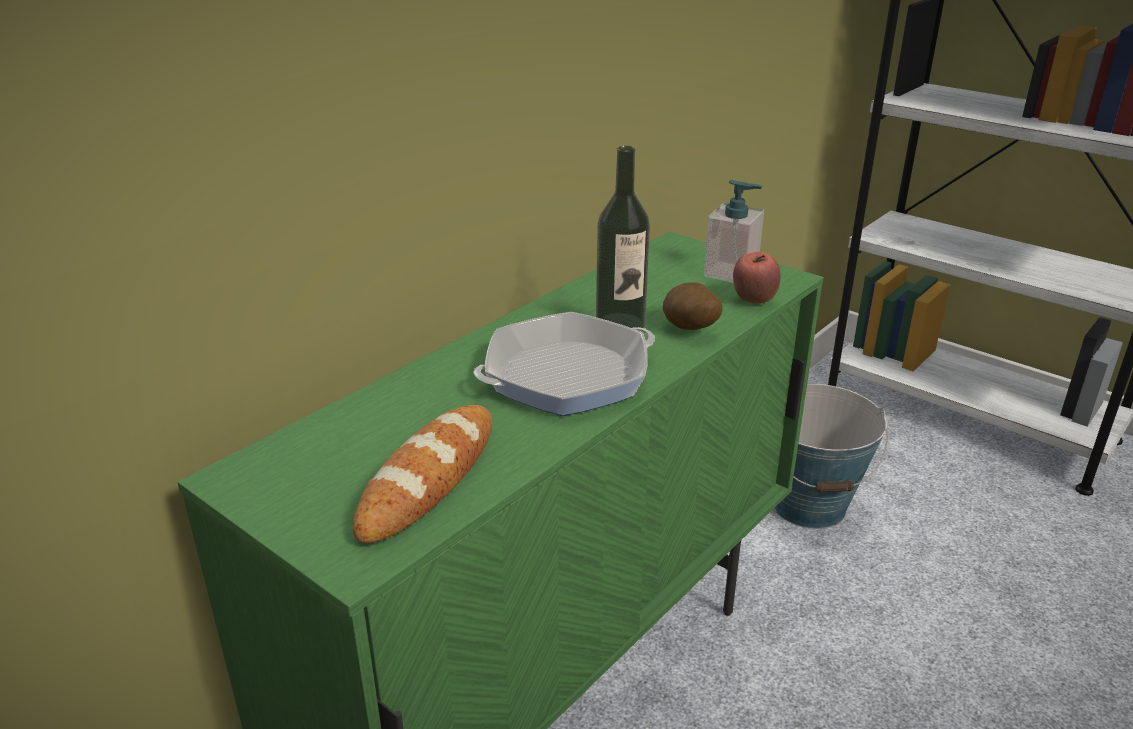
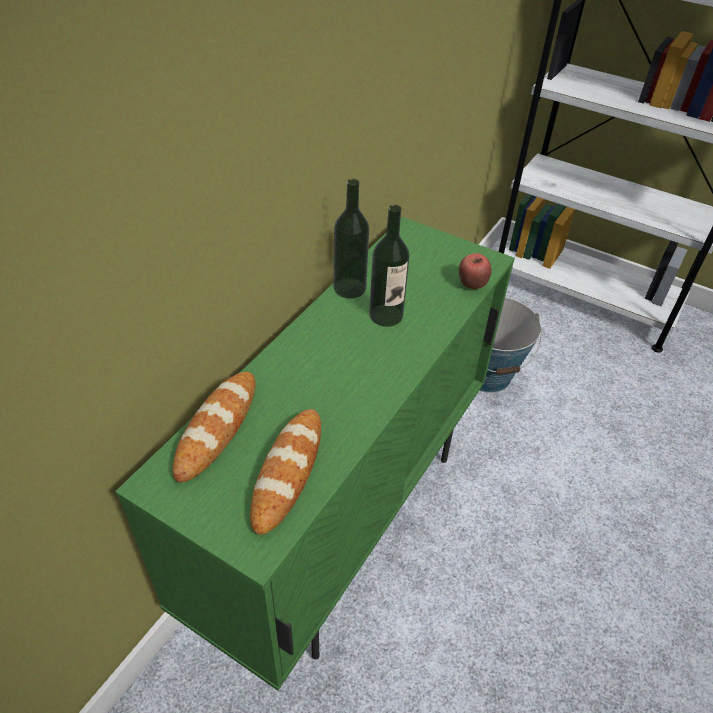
camera: 10 degrees left, 15 degrees up
frying pan [473,312,655,416] -> none
potato [663,282,723,330] -> none
soap dispenser [703,180,764,283] -> none
none -> bread [172,372,256,482]
none -> bottle [334,179,369,299]

